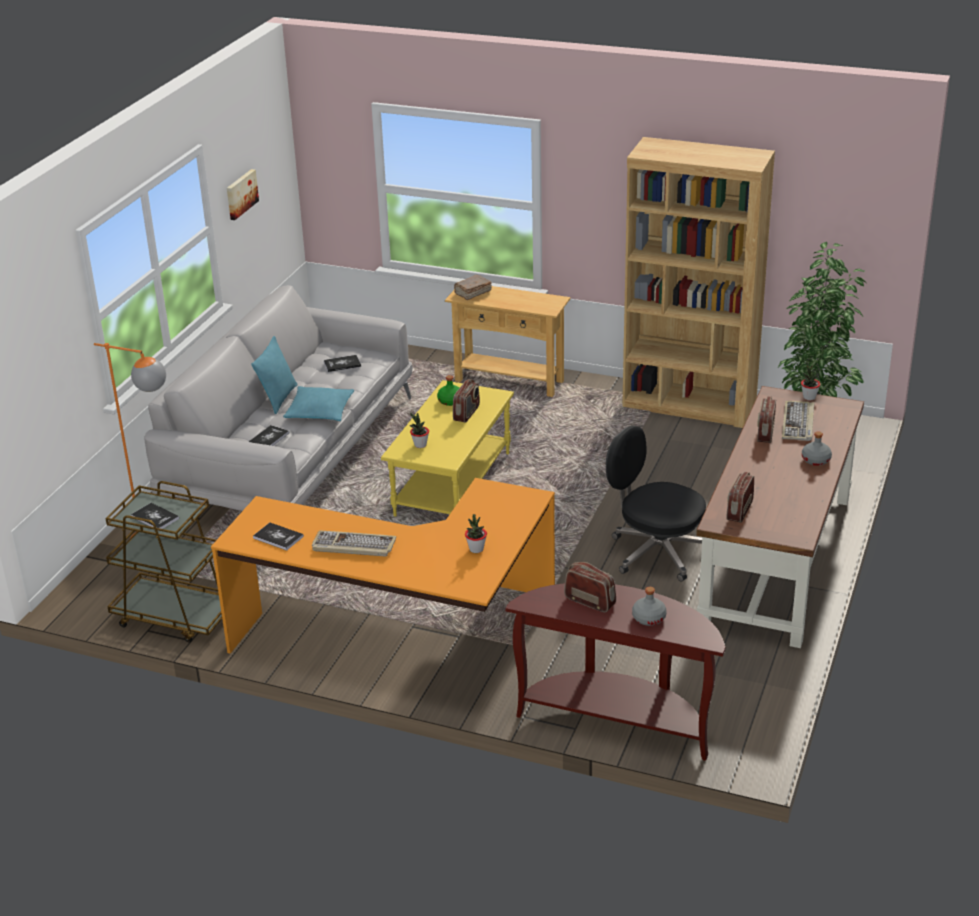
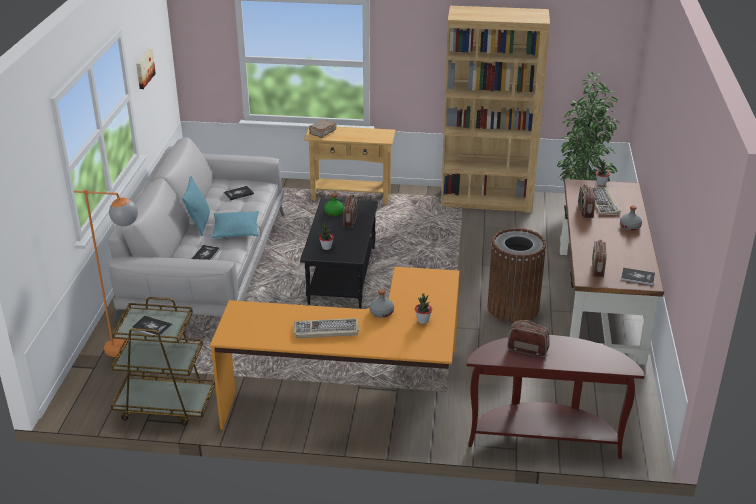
camera: 15 degrees left, 0 degrees up
book [253,523,304,551] -> book moved to [621,268,655,285]
yellow coffee table [381,380,514,517] -> black coffee table [300,198,378,308]
black office chair [606,426,706,582] -> brown trash can [487,228,546,323]
grey bottle [632,587,667,626] -> grey bottle moved to [369,289,394,318]

